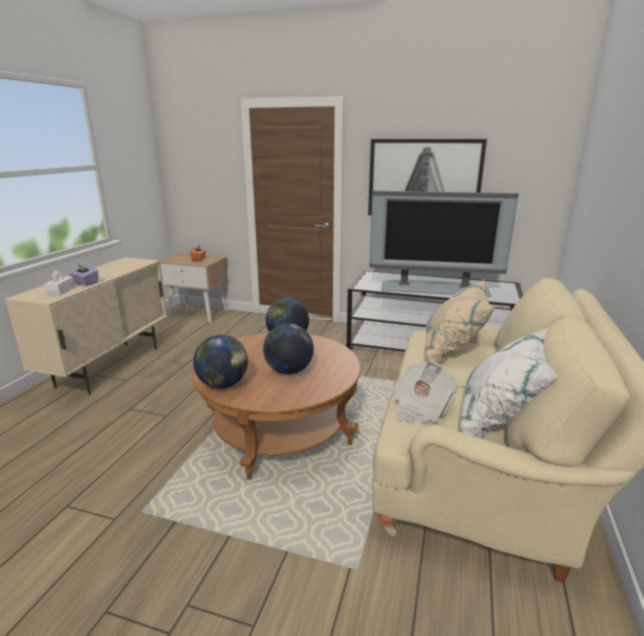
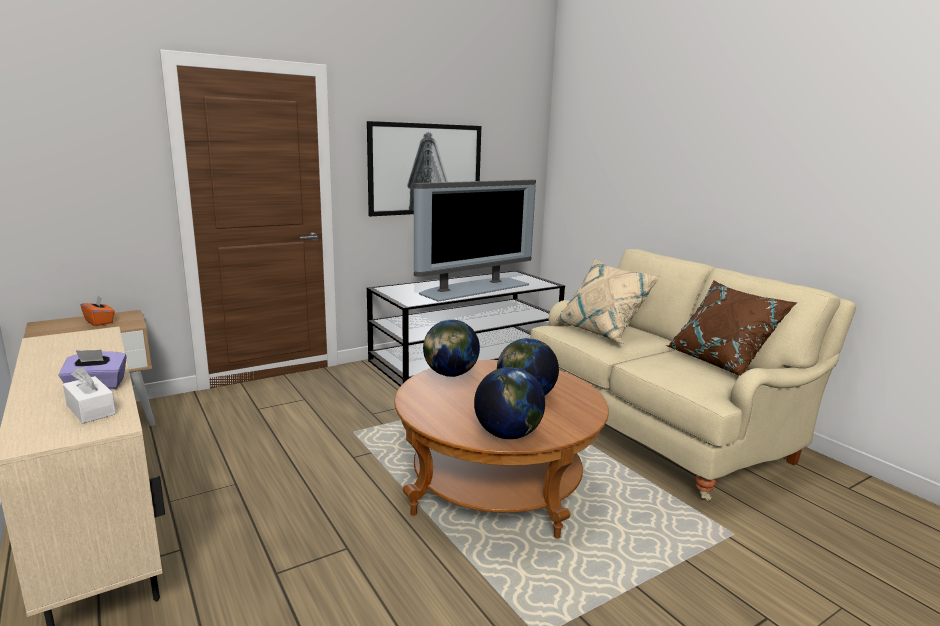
camera: 50 degrees left, 5 degrees down
newspaper [393,361,458,423] -> none
white pillow [460,328,558,438] -> brown pillow [666,280,797,376]

